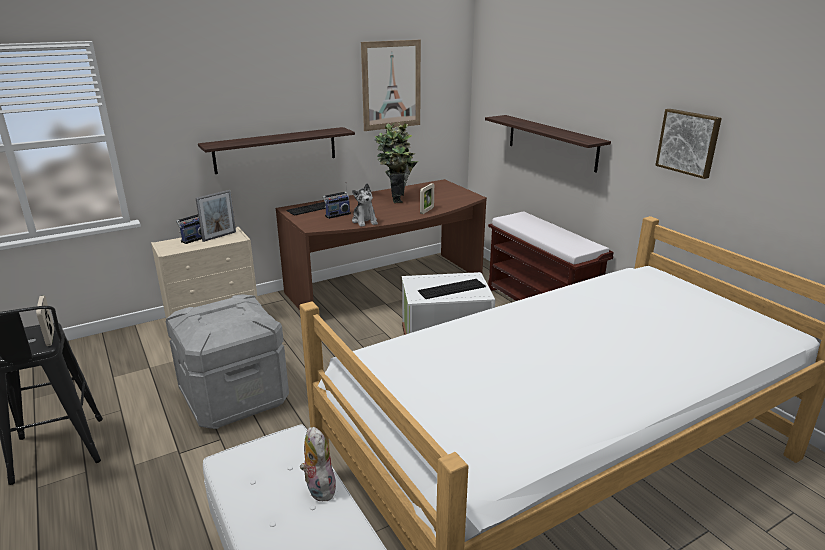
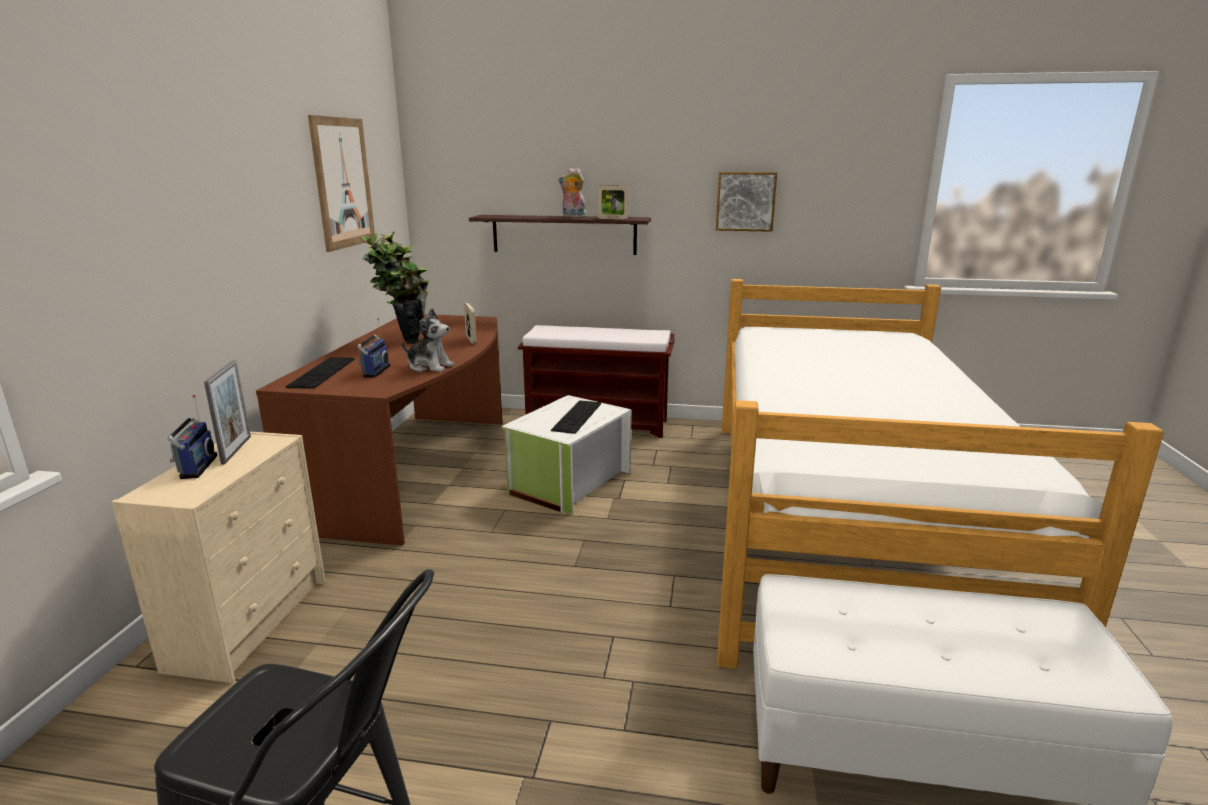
camera: 50 degrees left, 5 degrees down
picture frame [36,295,54,346] -> picture frame moved to [597,185,630,219]
grey storage box [166,294,289,429] -> none
shelf [198,127,355,174] -> none
plush toy [300,427,336,501] -> plush toy moved to [558,168,588,218]

